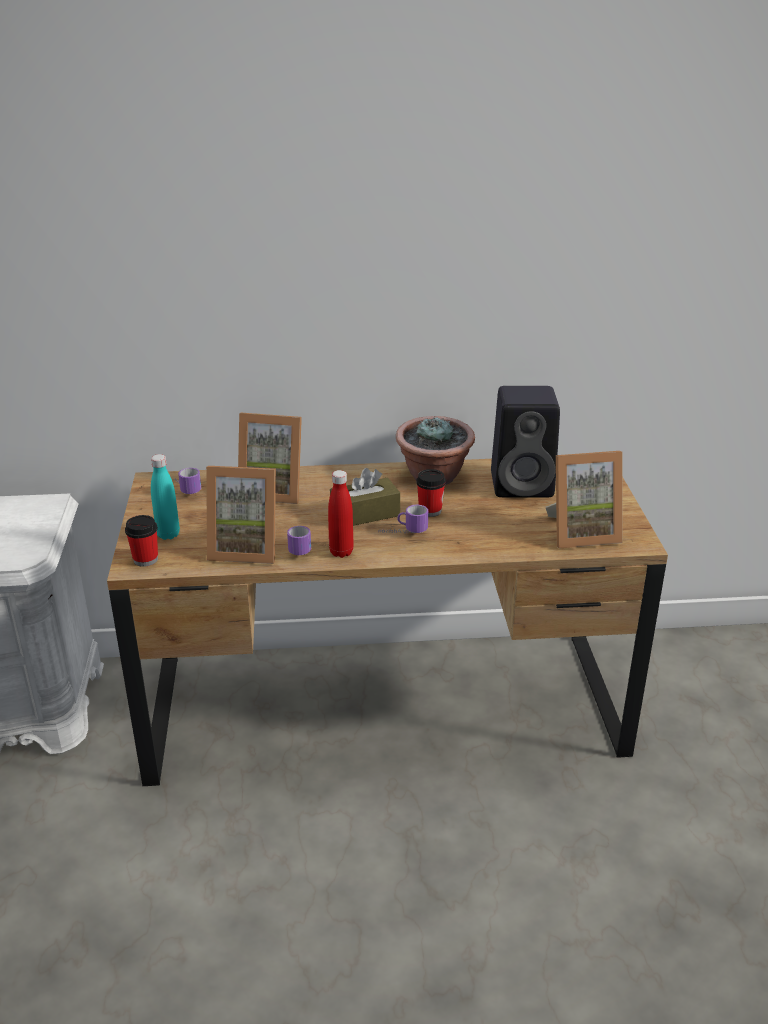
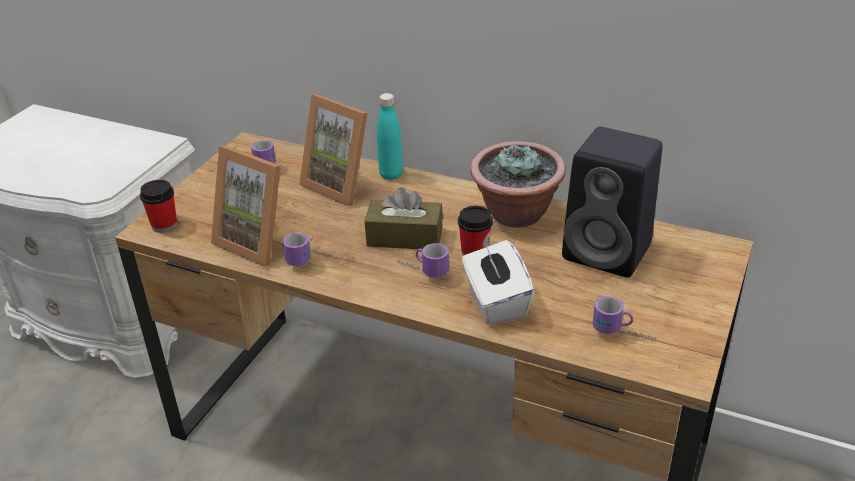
camera: 30 degrees right, 5 degrees up
turquoise bottle [151,454,180,540] -> turquoise bottle moved to [377,93,403,180]
red bottle [328,470,354,558] -> none
picture frame [546,451,623,548] -> mug [593,296,656,341]
none -> white tissue box [462,240,534,325]

